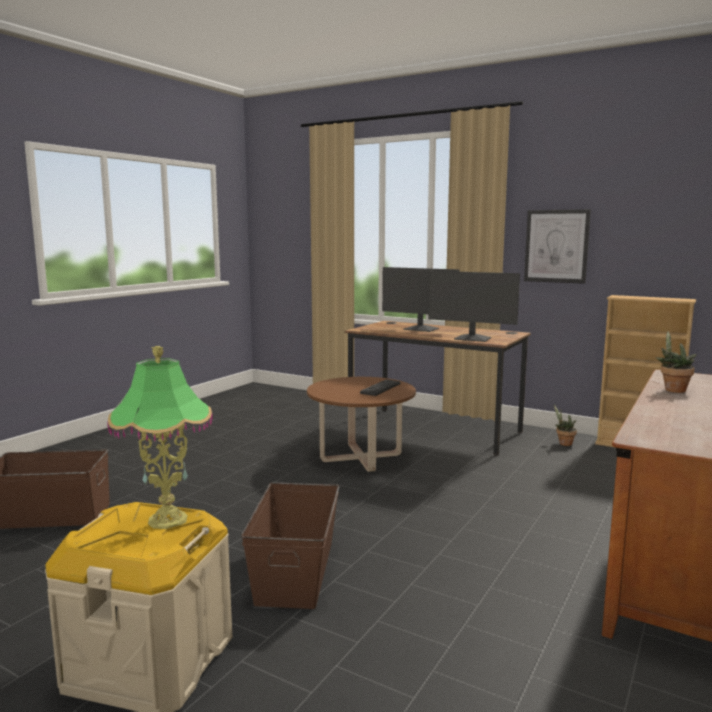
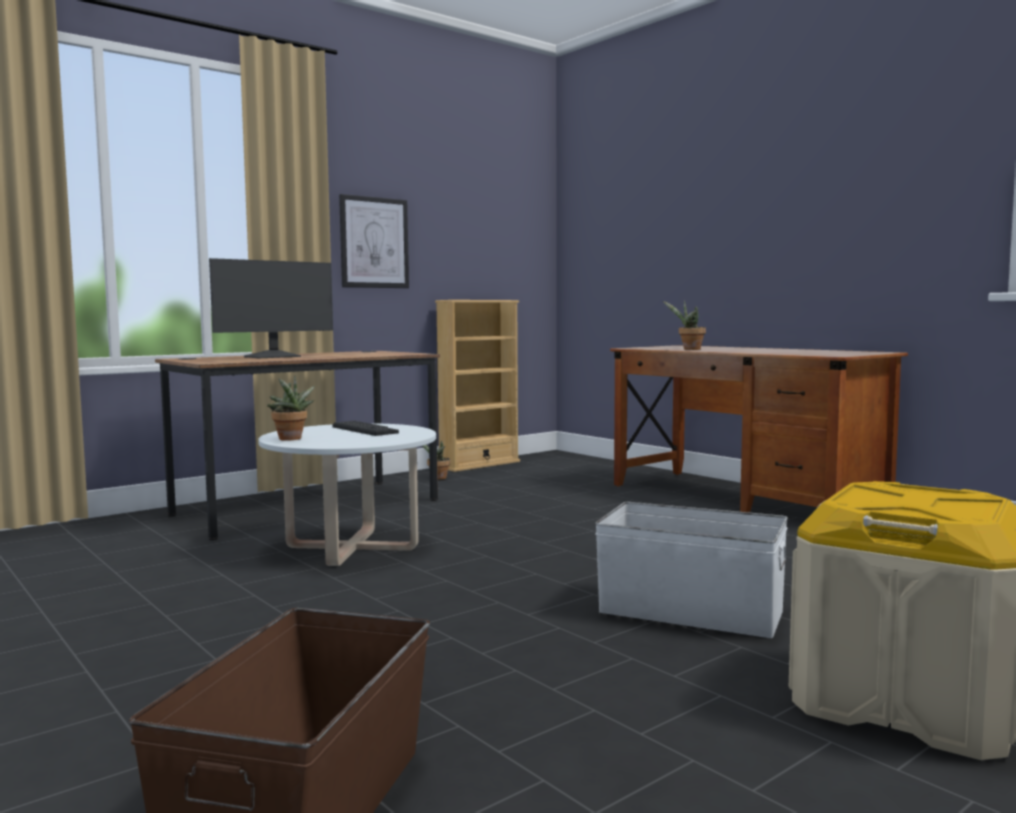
camera: 70 degrees left, 5 degrees down
table lamp [107,346,213,529] -> none
brown storage box [241,482,339,609] -> white storage box [595,502,788,638]
brown coffee table [307,377,416,472] -> white coffee table [258,423,436,566]
monitor [429,271,520,342] -> none
none -> potted plant [267,376,315,441]

